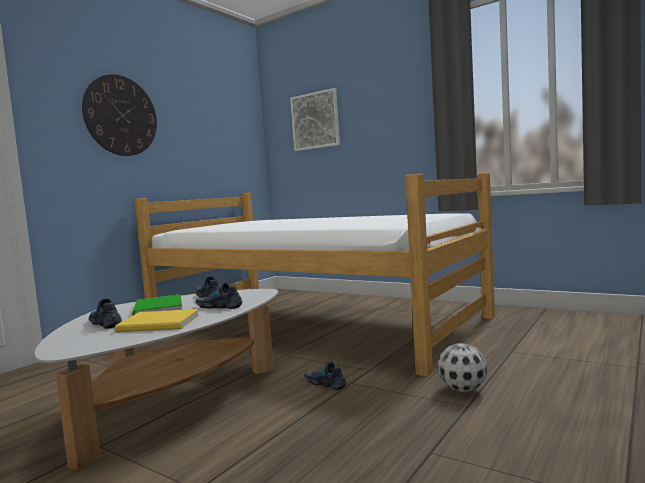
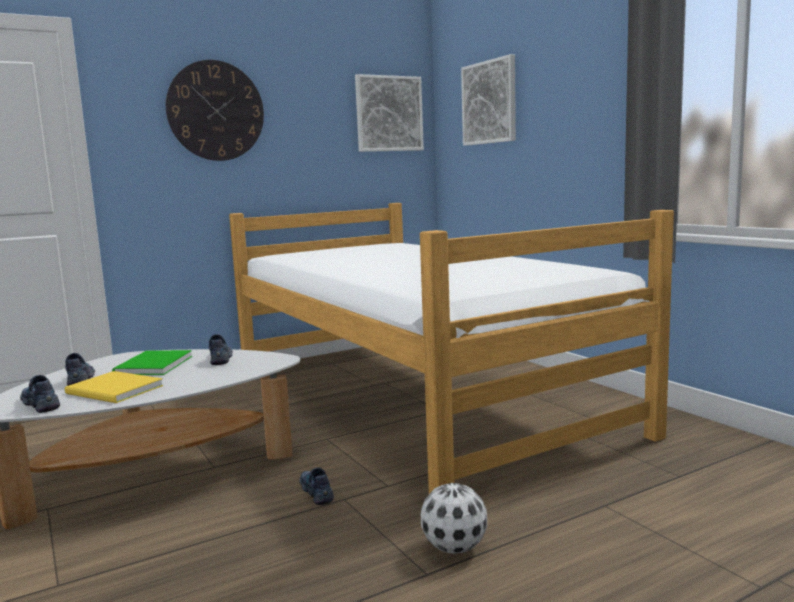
camera: 25 degrees right, 5 degrees up
shoe [196,283,242,309] -> shoe moved to [20,375,60,413]
none -> picture [355,74,424,152]

